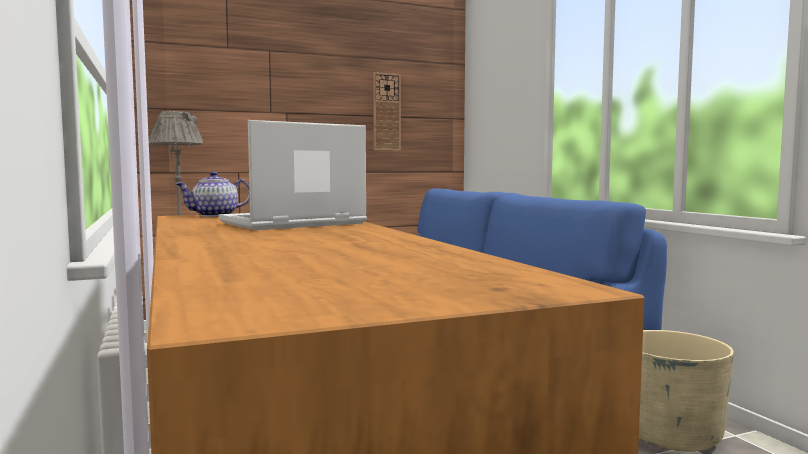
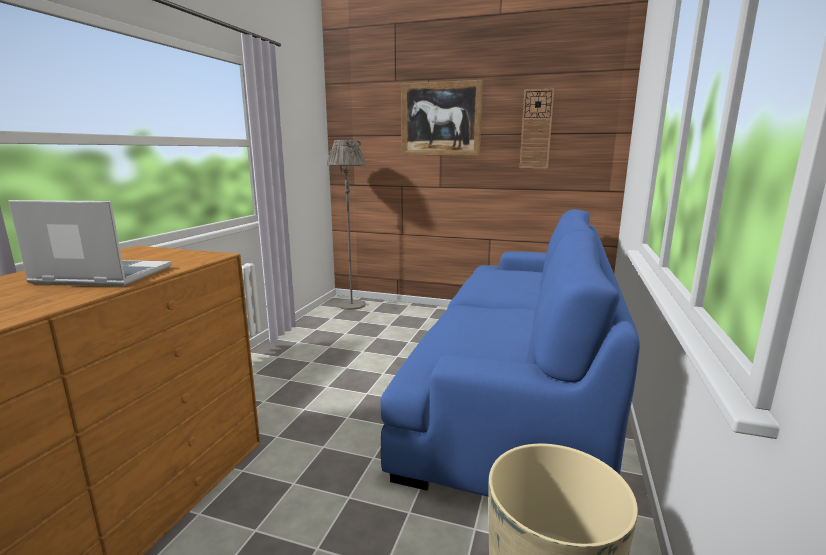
camera: 40 degrees right, 10 degrees up
teapot [176,171,250,217] -> none
none -> picture [401,80,483,156]

